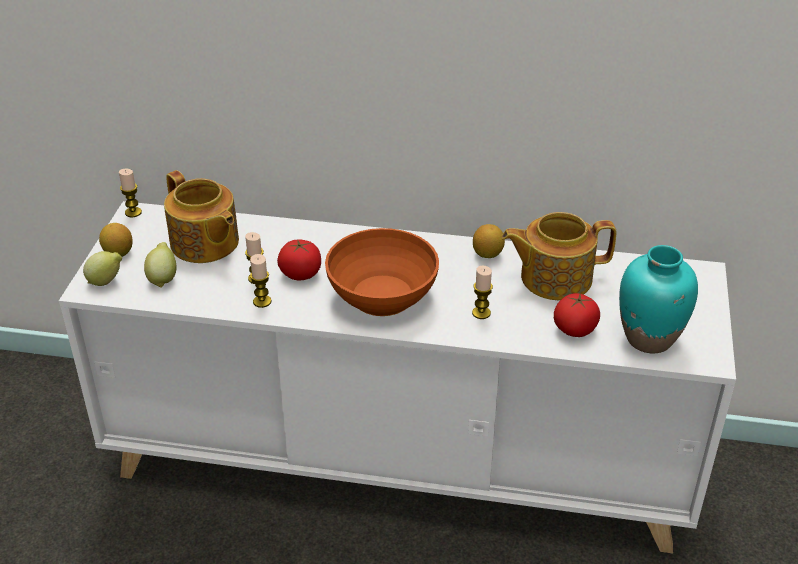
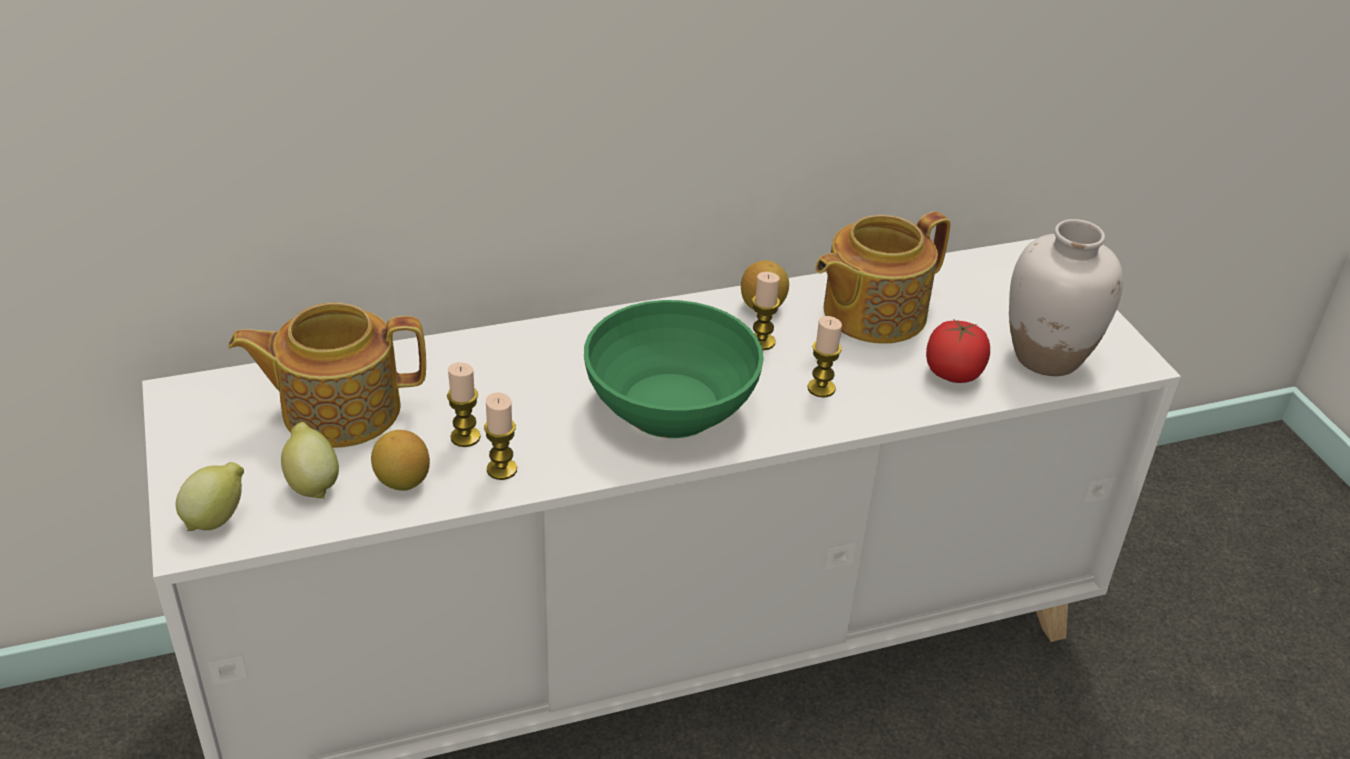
camera: 30 degrees left, 0 degrees up
lemon [99,223,133,257] -> lemon moved to [371,430,430,491]
candle [119,169,142,217] -> candle moved to [752,272,780,350]
teapot [164,170,239,263] -> teapot turned 150 degrees clockwise [228,302,426,448]
tomato [277,239,321,280] -> none
orange bowl [325,228,439,316] -> green bowl [584,300,764,438]
turquoise vase [619,245,698,353] -> white vase [1009,219,1123,376]

